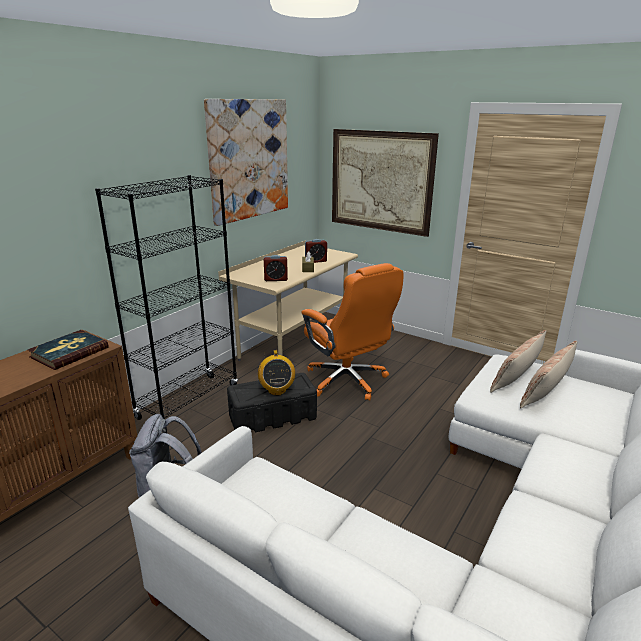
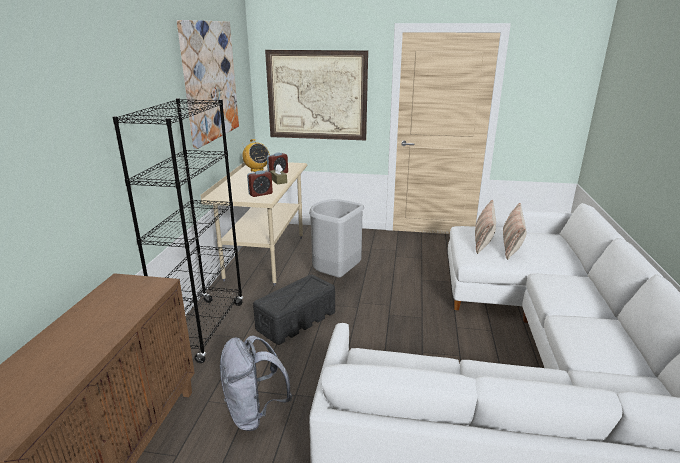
camera: 25 degrees left, 0 degrees up
book [28,330,108,370] -> none
radio [258,350,295,396] -> radio moved to [242,139,270,172]
orange office chair [302,263,404,401] -> grey trash can [309,199,364,278]

